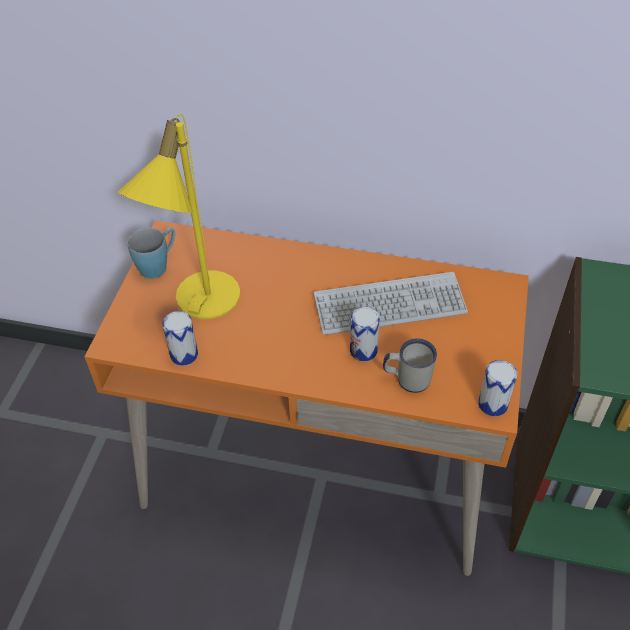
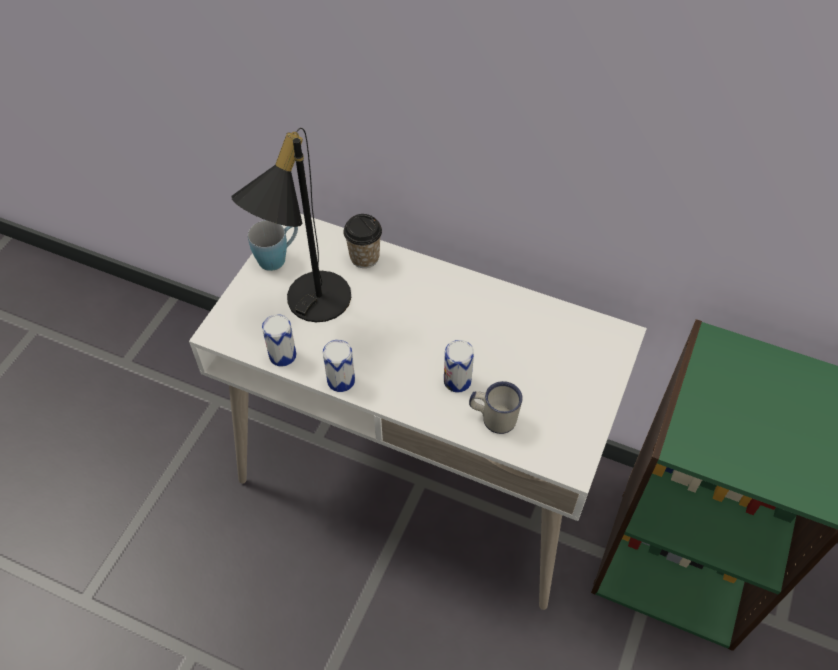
camera: 10 degrees right, 5 degrees up
orange desk [84,220,529,576] -> white desk [189,214,647,610]
yellow table lamp [118,114,240,319] -> black table lamp [231,128,351,323]
keyboard [314,272,468,335] -> none
can [478,360,517,416] -> can moved to [323,340,355,392]
none -> cup [343,214,382,268]

